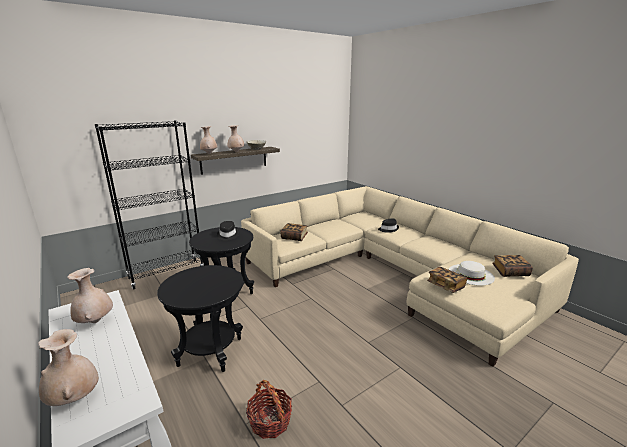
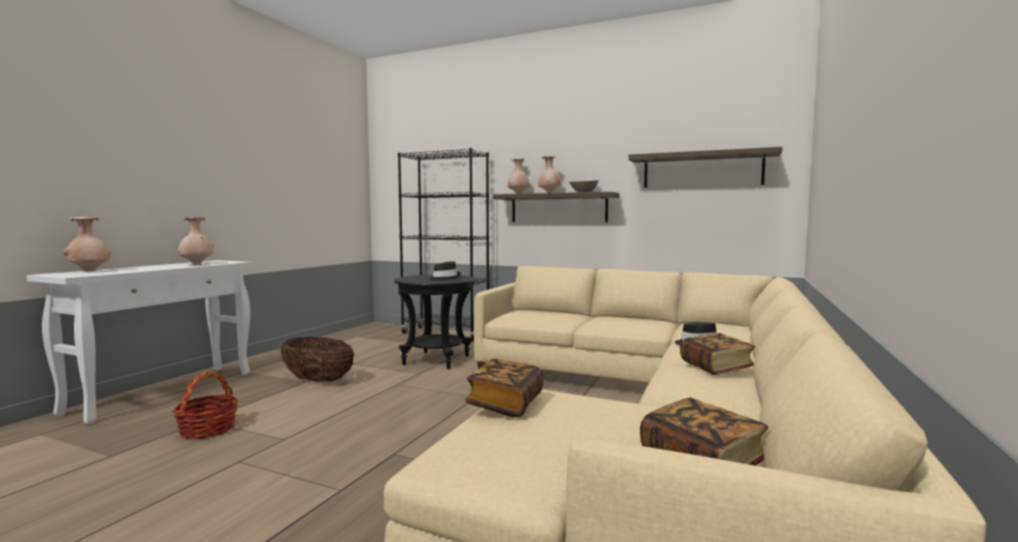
camera: 60 degrees right, 15 degrees down
black side table [157,265,243,372] -> basket [280,337,354,382]
book [280,223,308,241] -> book moved to [680,333,755,375]
white hat [448,261,495,286] -> none
none -> shelf [628,147,782,188]

